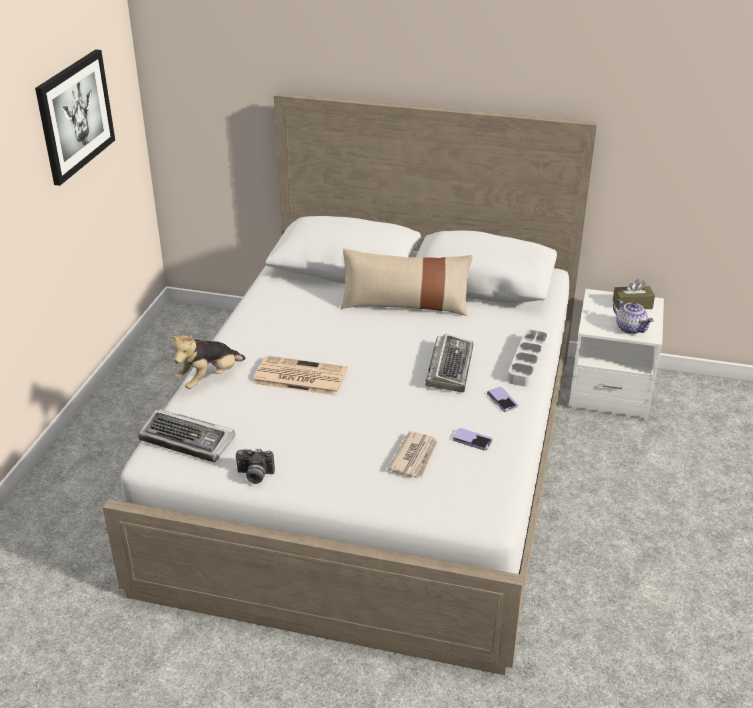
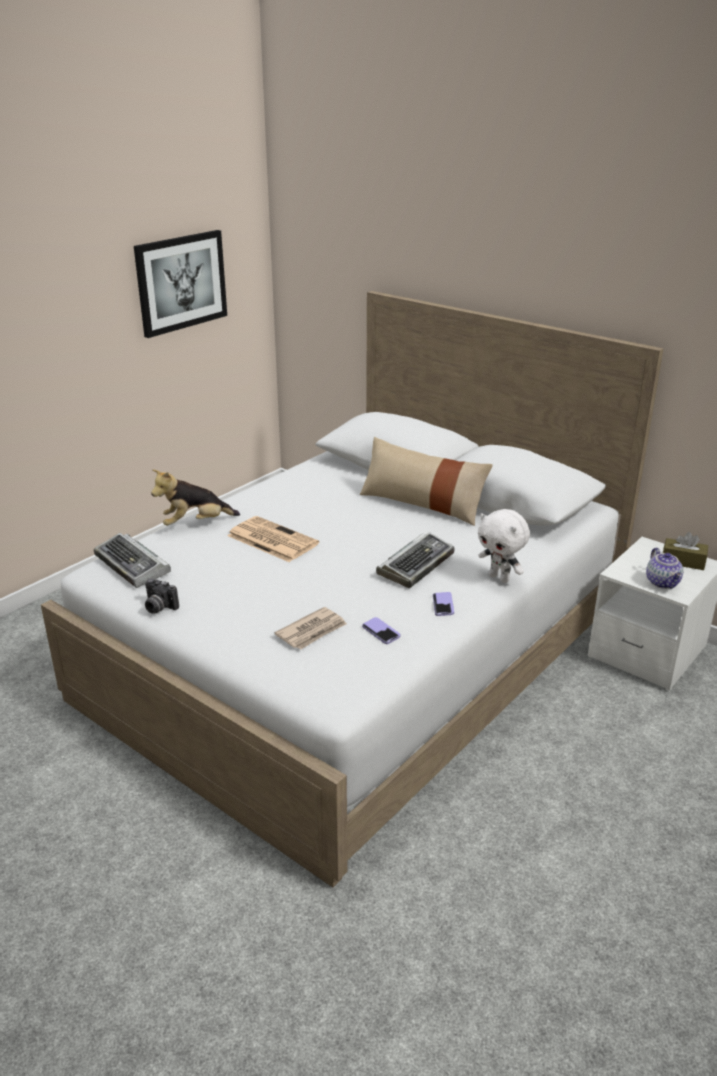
camera: 25 degrees right, 5 degrees down
grey tray [508,330,547,387] -> white plush toy [478,509,530,583]

